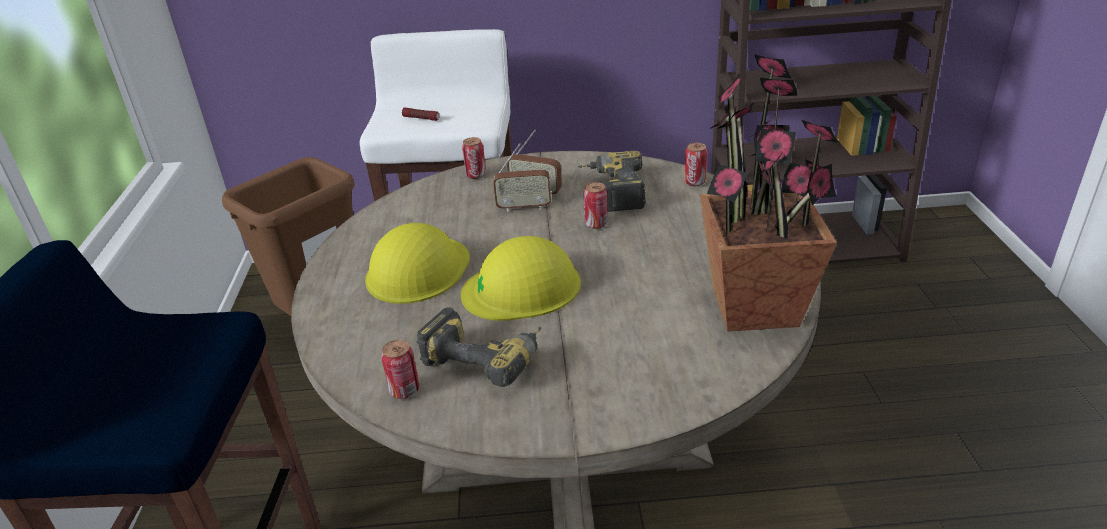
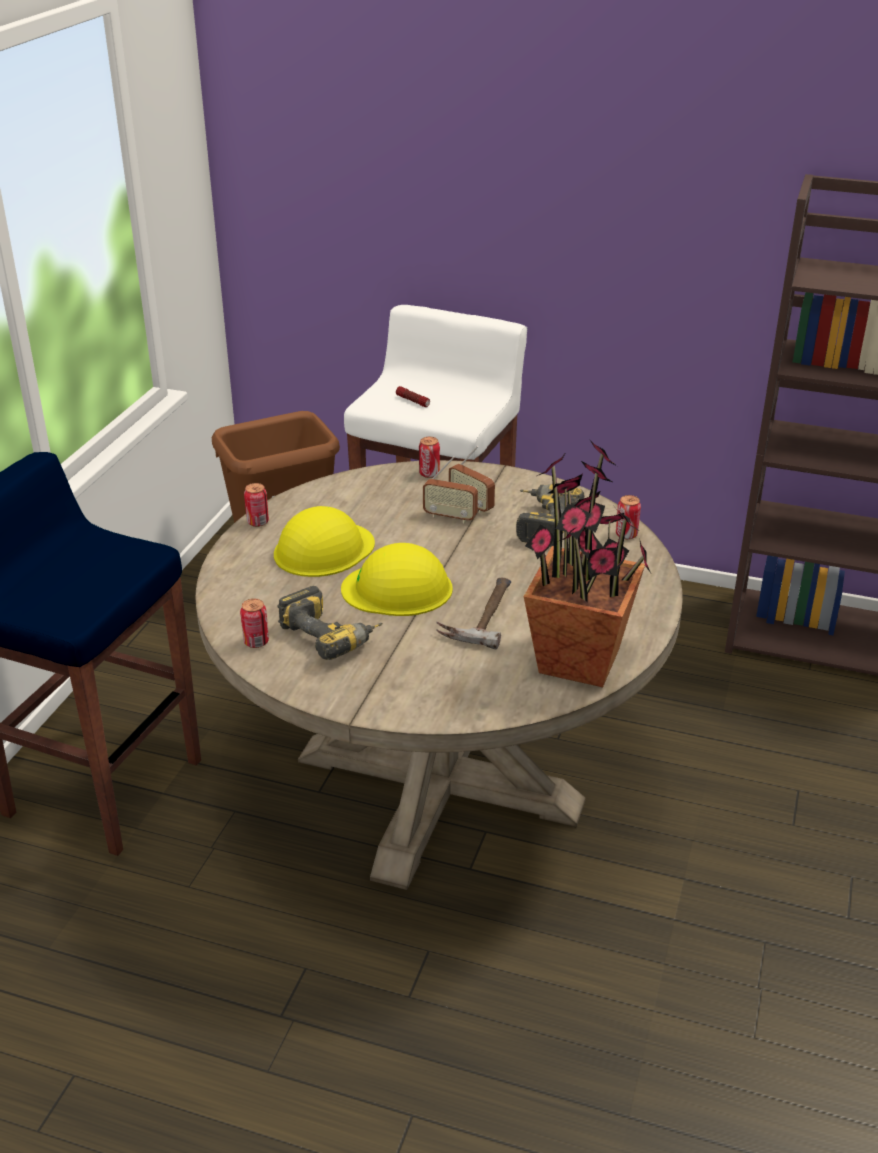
camera: 20 degrees right, 0 degrees up
can [583,182,608,229] -> can moved to [244,483,269,527]
none -> hammer [437,578,511,650]

